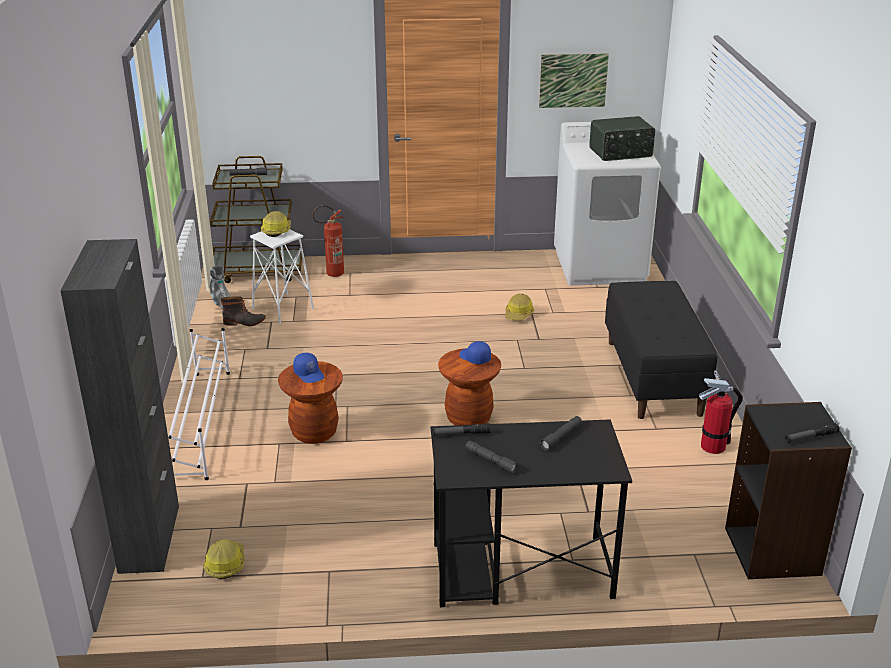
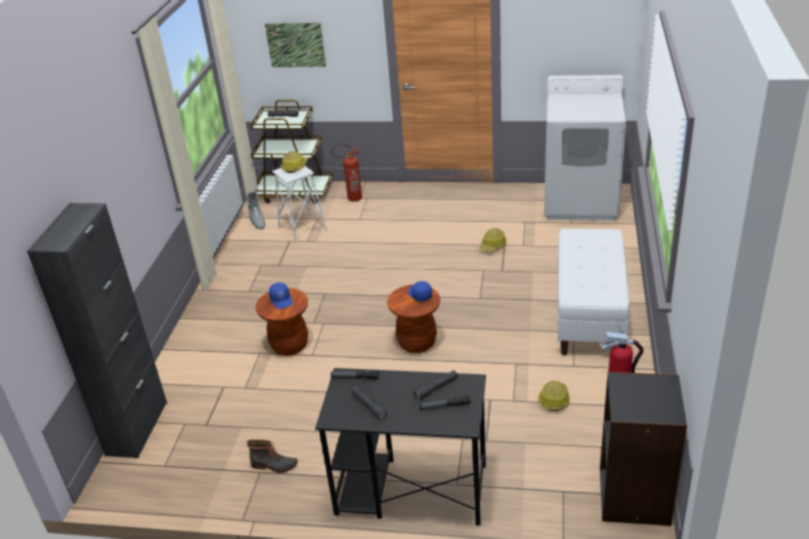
camera: 15 degrees right, 5 degrees up
white shoe rack [168,328,230,480] -> none
hard hat [203,539,245,579] -> hard hat moved to [538,381,570,411]
boot [221,296,266,326] -> boot moved to [247,440,298,473]
picture [539,53,609,108] -> picture moved to [265,22,326,67]
radio [589,116,655,161] -> none
black bench [605,281,717,419] -> white bench [557,228,630,356]
flashlight [785,423,840,443] -> flashlight moved to [420,395,471,410]

